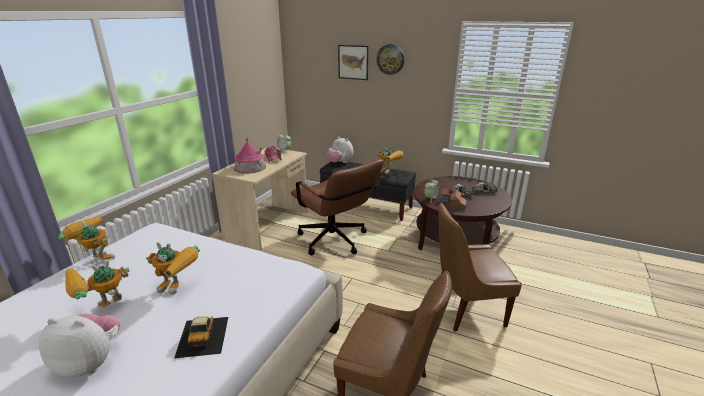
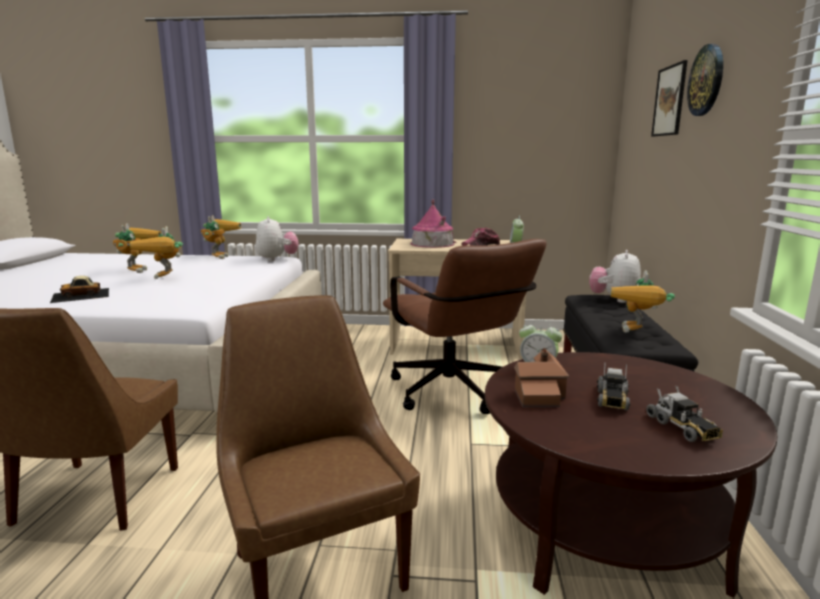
camera: 70 degrees right, 10 degrees down
plush toy [39,314,120,377] -> plush toy moved to [256,216,298,261]
toy robot [65,259,129,307] -> toy robot turned 60 degrees clockwise [113,223,161,273]
brown office chair [291,159,384,255] -> brown office chair turned 60 degrees counterclockwise [383,239,547,414]

